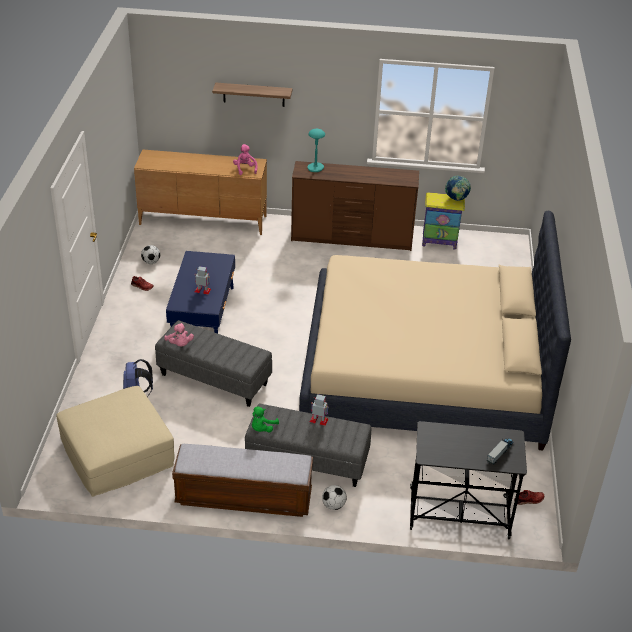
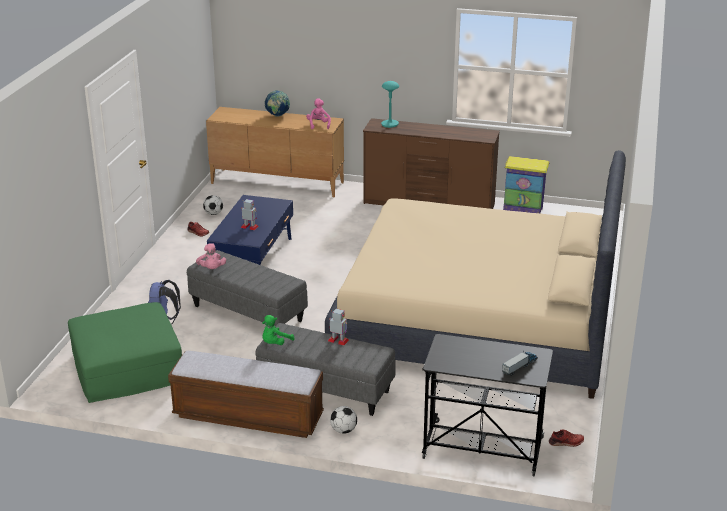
camera: 10 degrees right, 10 degrees down
beige ottoman [56,386,175,497] -> green ottoman [68,302,182,403]
shelf [212,83,292,107] -> none
globe [445,175,471,201] -> globe moved to [265,90,290,117]

